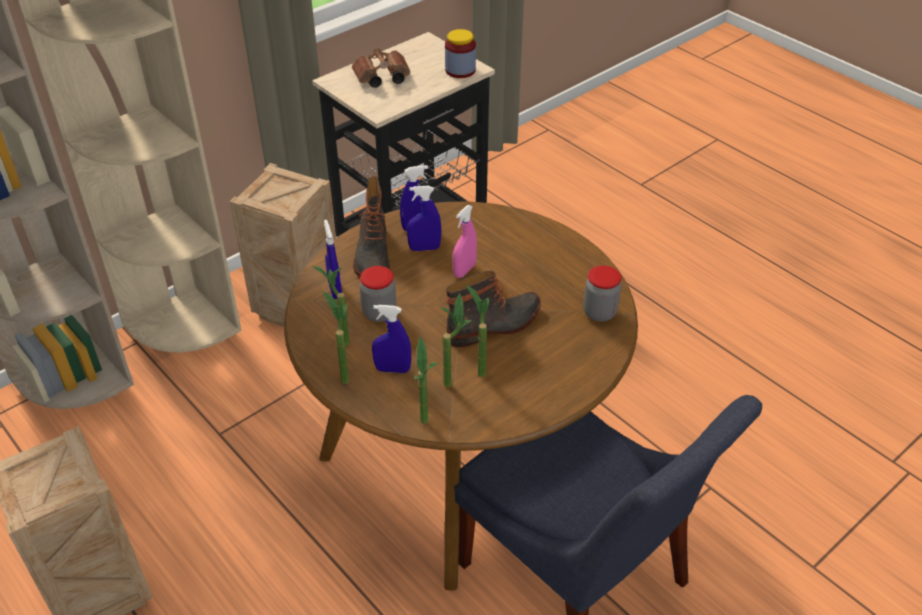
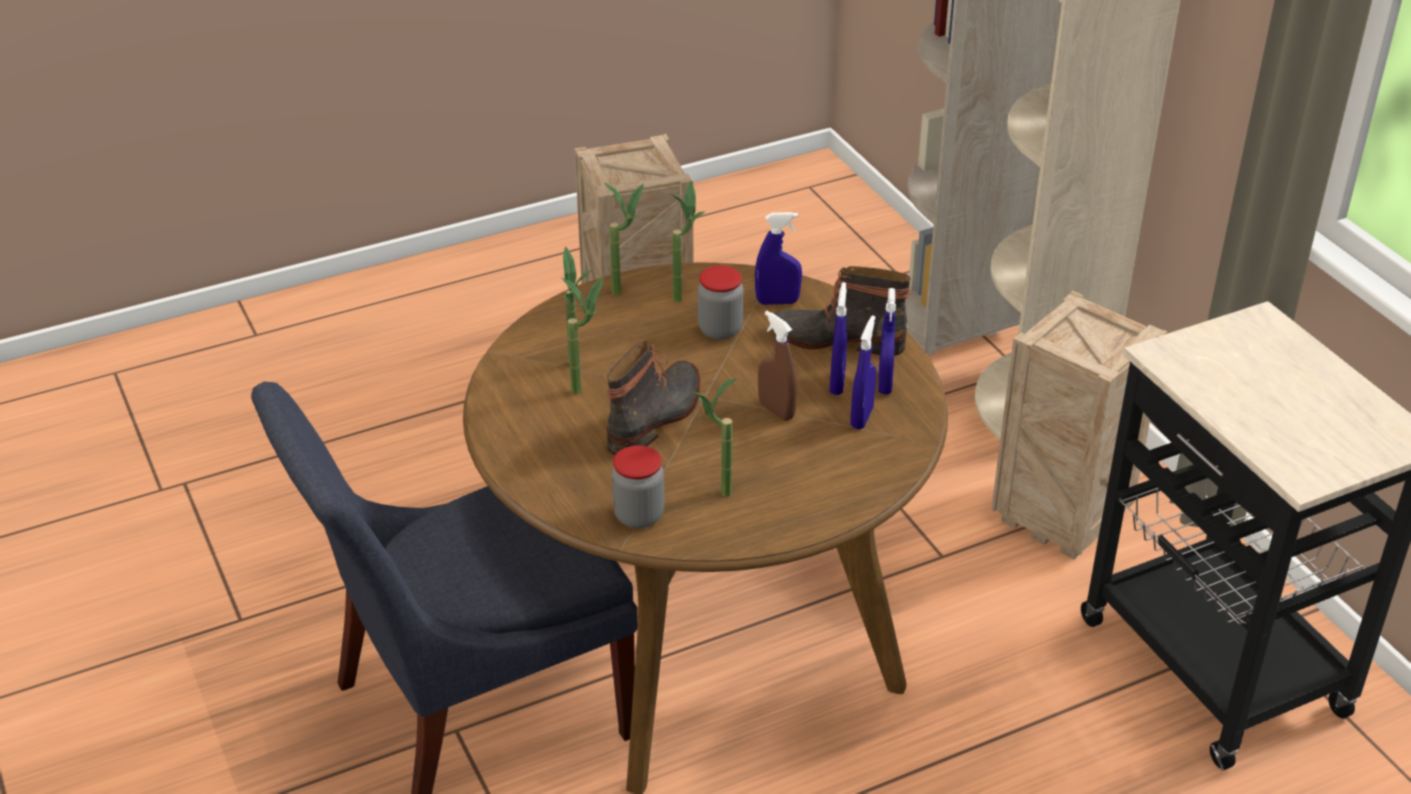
camera: 105 degrees right, 5 degrees down
brown binoculars [352,48,410,88] -> none
blue spray bottle [372,305,411,373] -> blue spray bottle moved to [850,315,876,430]
potted plant [414,336,439,424] -> potted plant moved to [693,378,737,497]
jar [445,29,476,78] -> none
boot [446,271,541,347] -> boot turned 135 degrees counterclockwise [607,341,700,455]
pink spray bottle [453,205,477,278] -> brown spray bottle [758,311,797,421]

